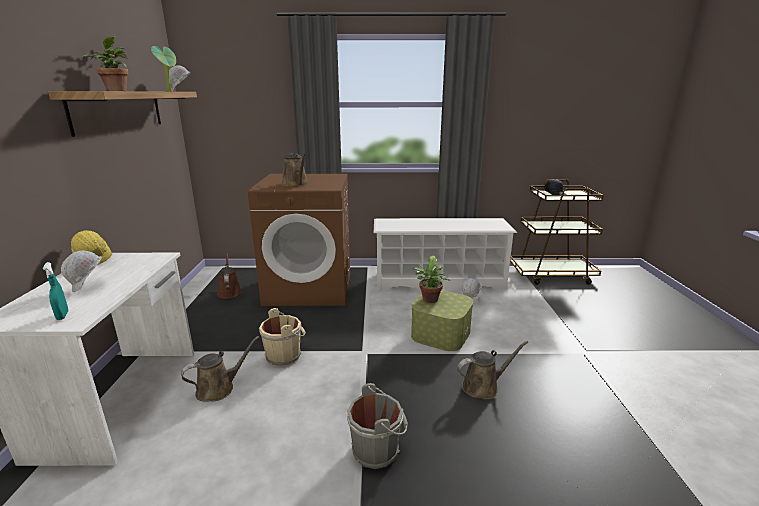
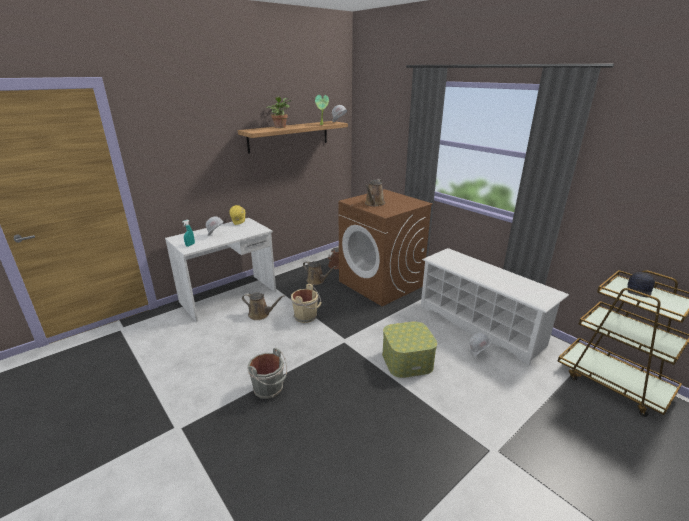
camera: 50 degrees right, 5 degrees up
potted plant [412,256,450,303] -> none
brown watering can [457,341,528,399] -> brown watering can moved to [303,261,337,285]

